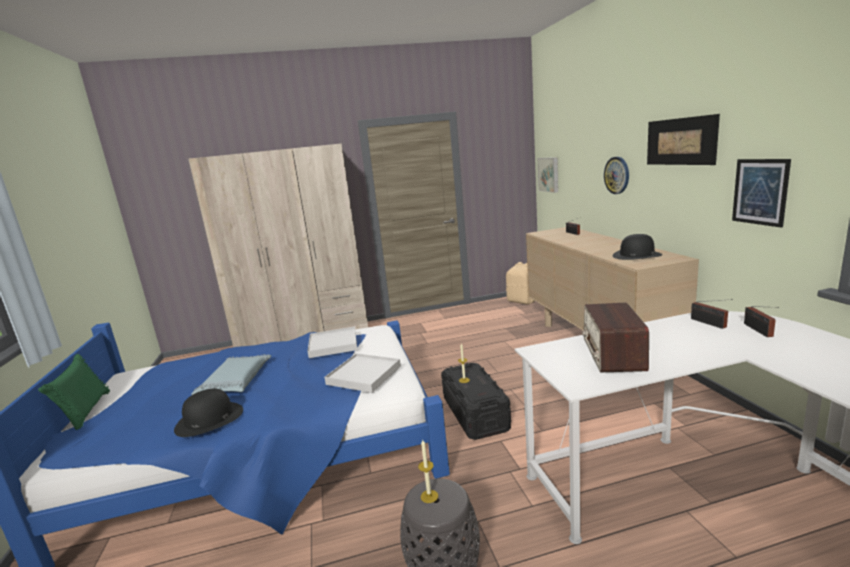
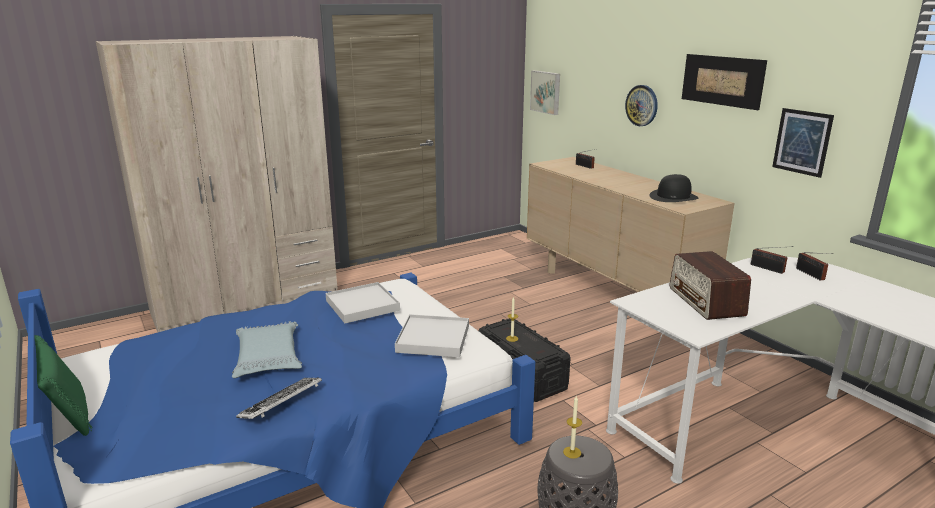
camera: 20 degrees left, 5 degrees up
black hat [174,388,243,437] -> keyboard [236,378,322,419]
beige backpack [506,262,534,304] -> none

